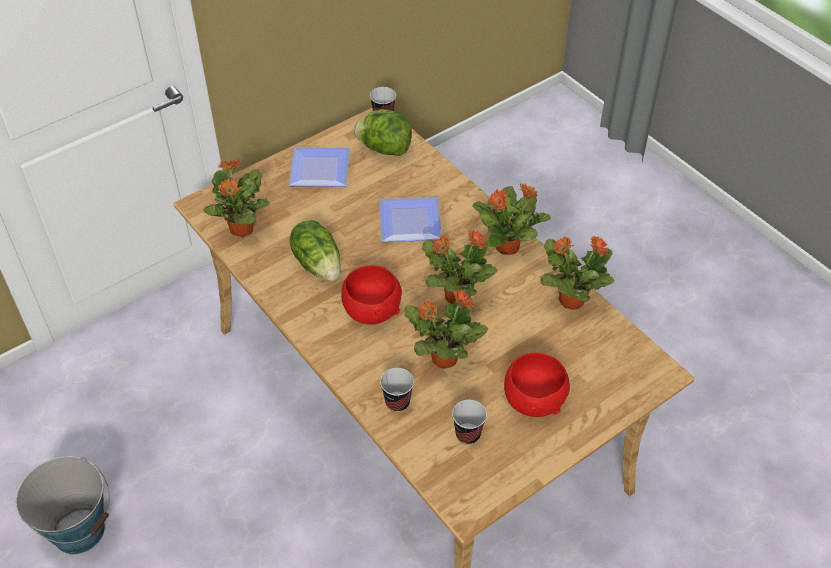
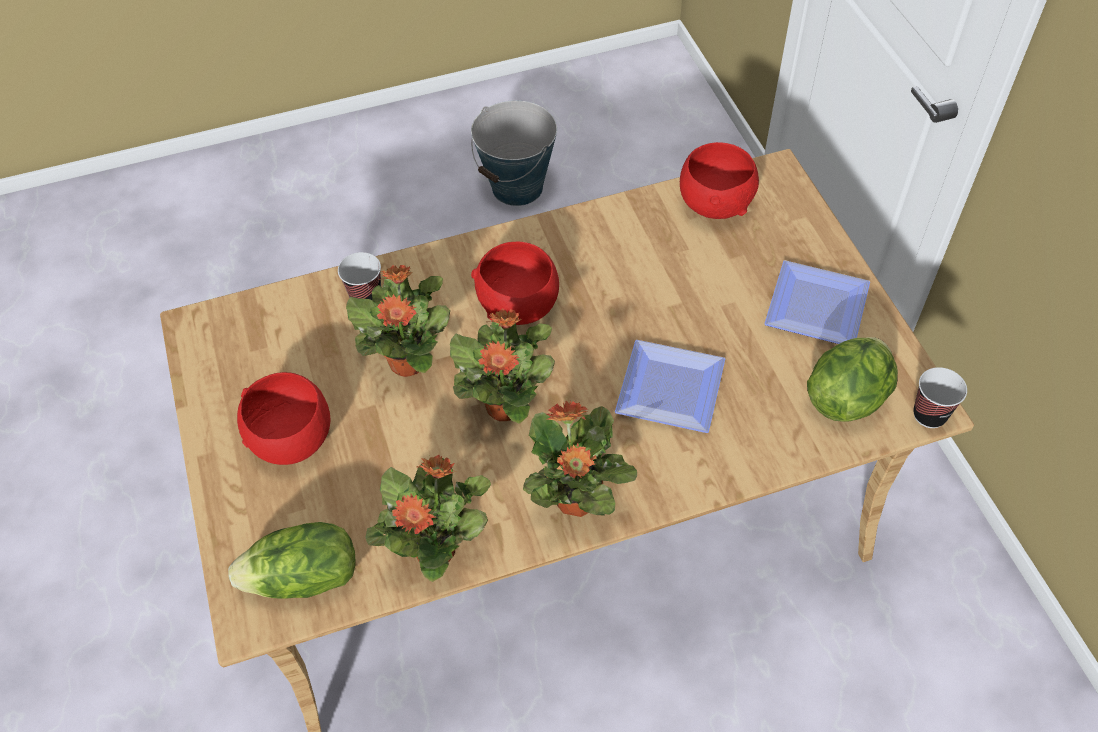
camera: 110 degrees right, 5 degrees up
potted plant [203,159,270,237] -> red bowl [680,142,759,219]
lettuce [290,220,341,281] -> lettuce moved to [228,522,356,599]
cup [452,400,487,445] -> none

